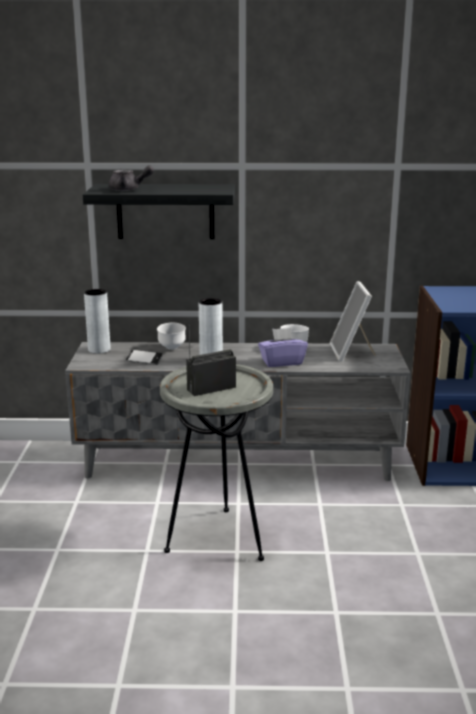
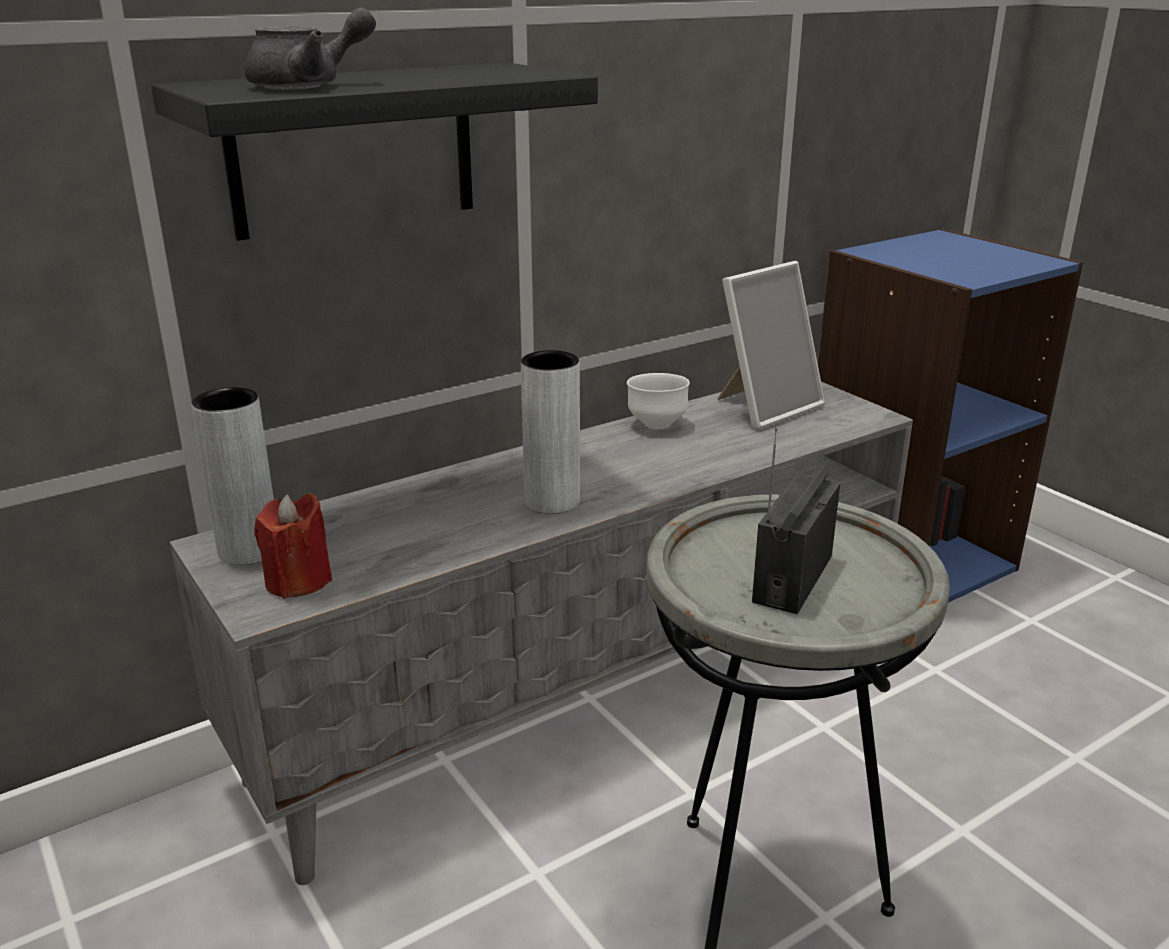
camera: 35 degrees left, 5 degrees up
phone [126,350,163,365] -> none
white bowl [157,323,186,350] -> none
purple tissue box [258,328,308,367] -> none
picture frame [330,281,376,362] -> picture frame turned 90 degrees counterclockwise [717,261,825,430]
none -> red candle [254,494,332,599]

